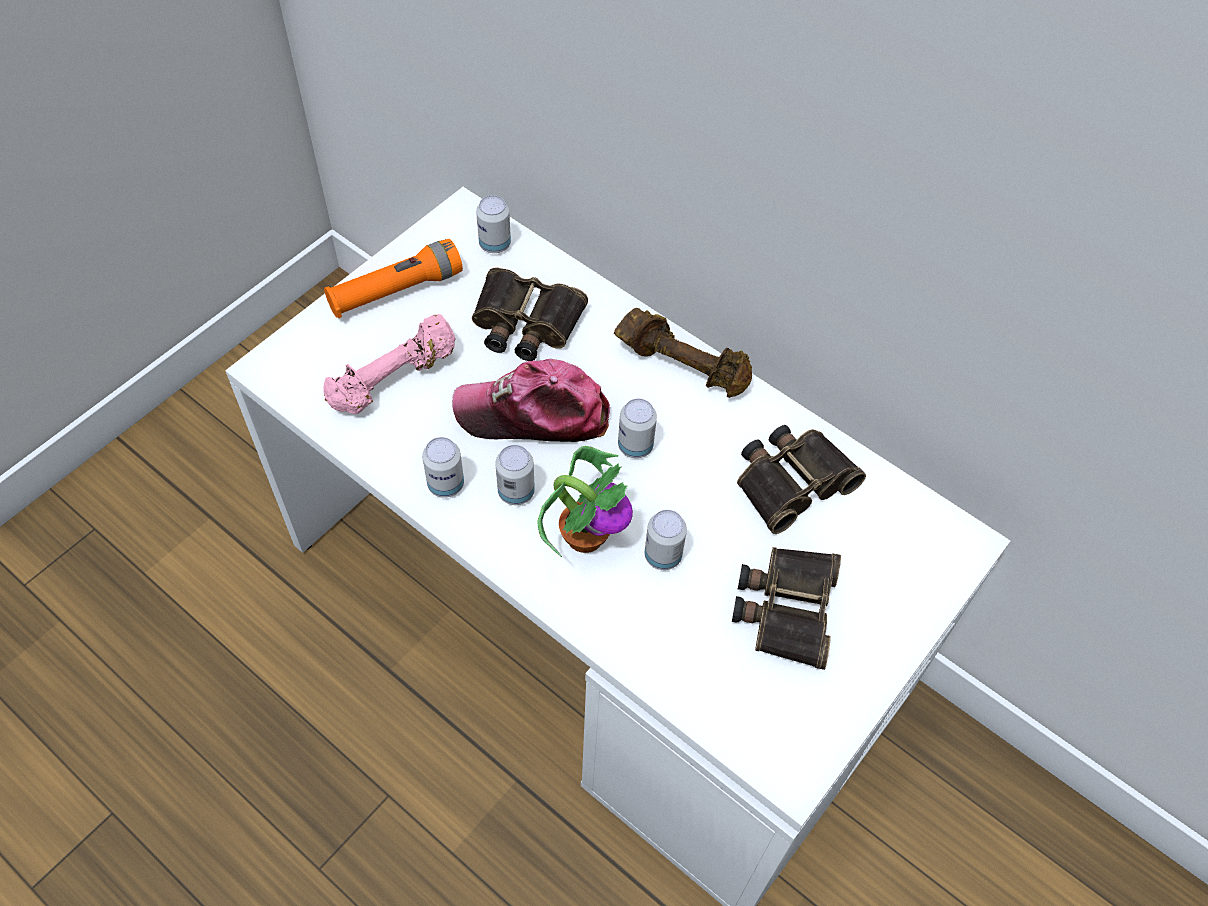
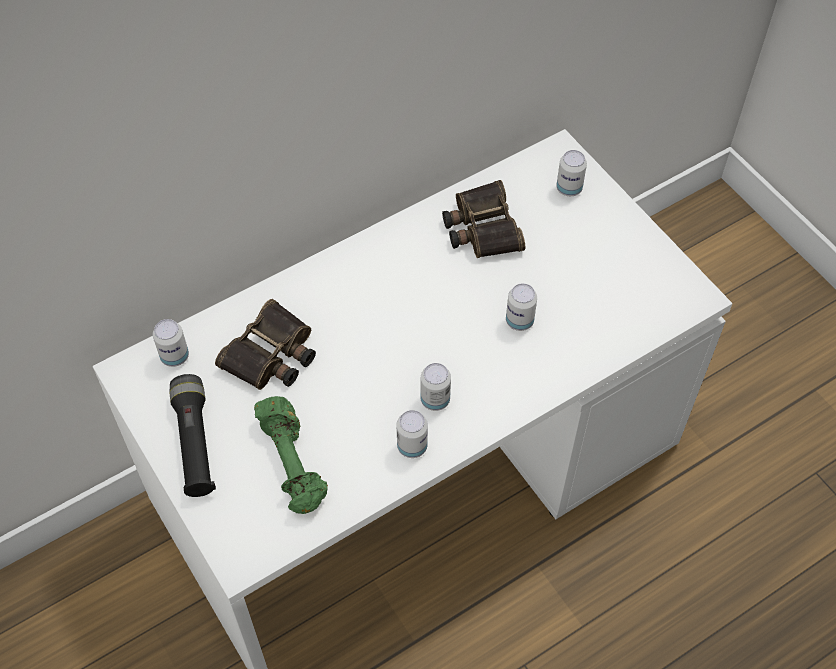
camera: 70 degrees left, 0 degrees up
pink dumbbell [323,314,456,414] -> green dumbbell [254,396,328,514]
orange flashlight [324,239,463,319] -> black flashlight [170,374,216,497]
cap [452,359,610,442] -> none
potted plant [538,446,633,557] -> none
brown dumbbell [614,308,752,398] -> none
can [618,398,657,458] -> can moved to [556,150,587,196]
binoculars [732,547,841,670] -> none

